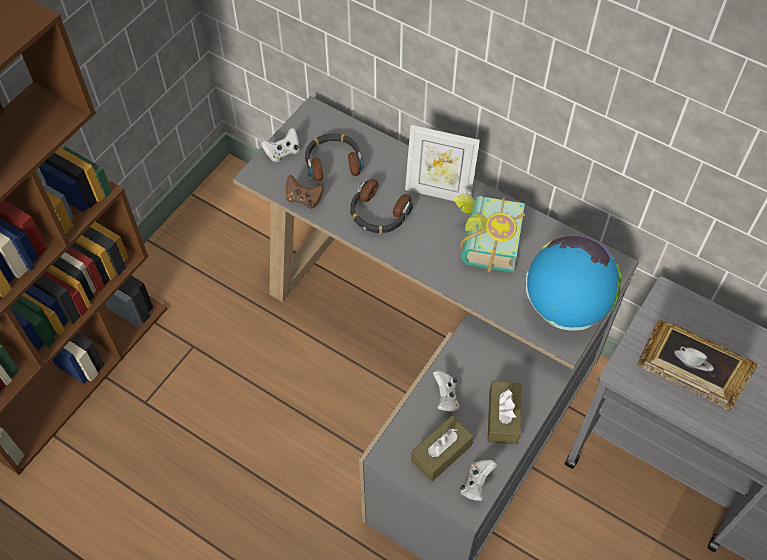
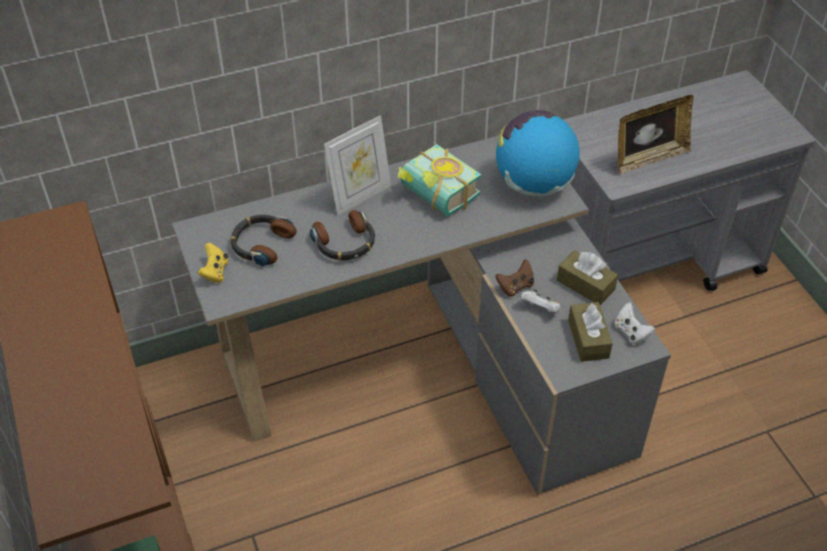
camera: 55 degrees left, 10 degrees down
white game controller [261,127,299,162] -> yellow game controller [197,243,228,283]
brown game controller [286,175,324,209] -> brown game controller moved to [495,260,534,297]

